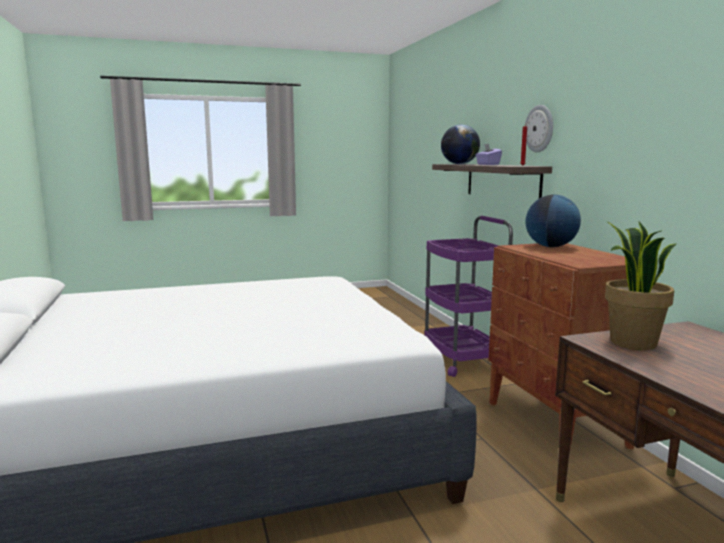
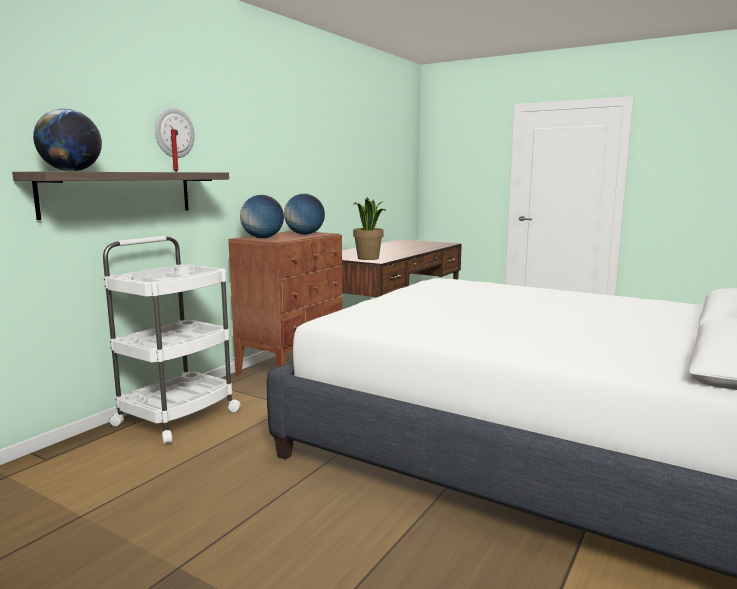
camera: 130 degrees left, 0 degrees up
purple cart [424,216,513,377] -> white cart [103,236,241,444]
purple tissue box [476,144,502,165] -> none
none -> globe [284,194,325,235]

